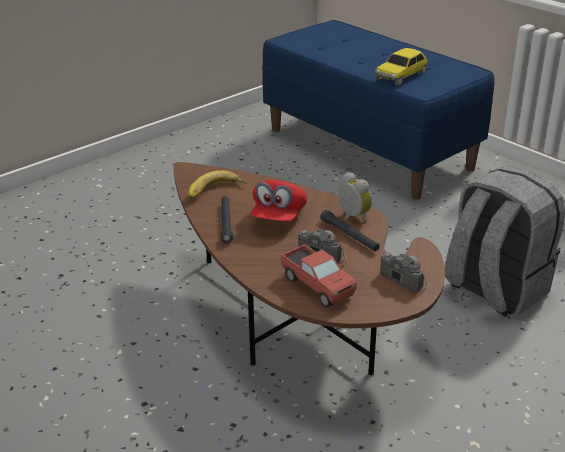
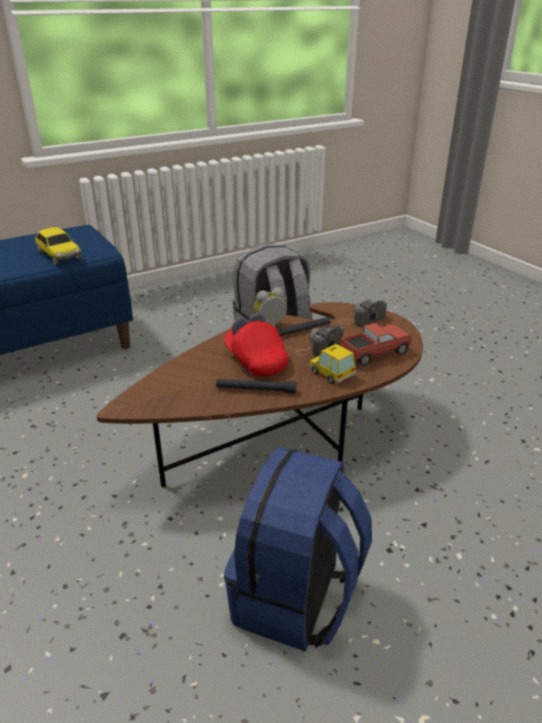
camera: 80 degrees left, 0 degrees up
banana [188,170,247,200] -> none
red cap [250,180,307,221] -> red cap turned 150 degrees counterclockwise [224,313,288,377]
none -> blue backpack [224,447,372,652]
none -> toy car [309,344,356,384]

